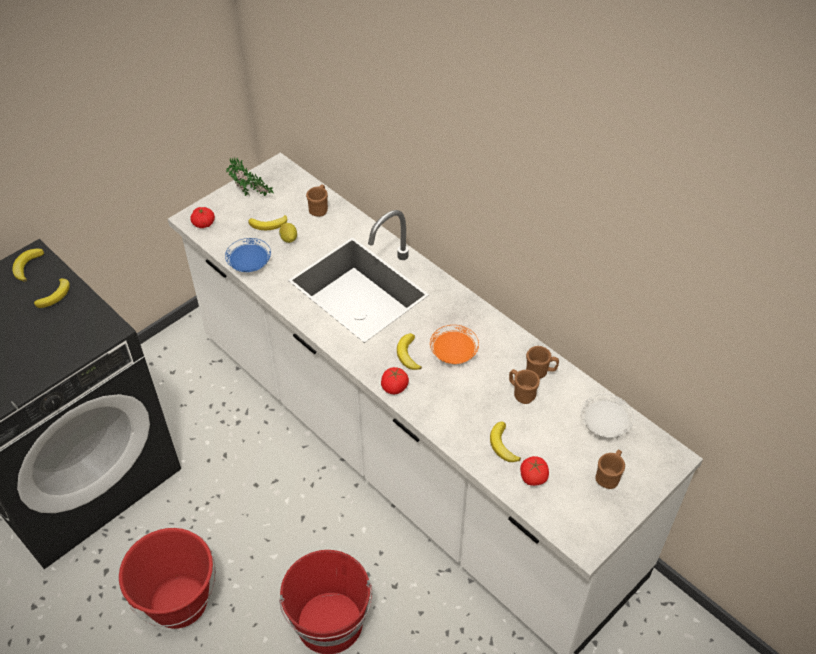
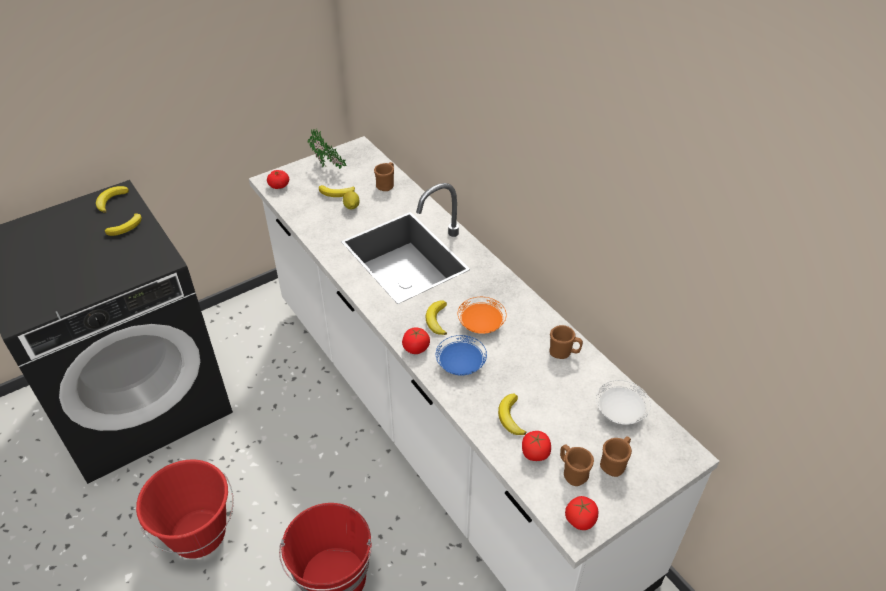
camera: 10 degrees right, 5 degrees down
blue plate [225,238,271,272] -> blue plate moved to [436,335,487,376]
brown mug [509,369,540,404] -> brown mug moved to [560,444,594,486]
none -> tomato [565,496,598,530]

